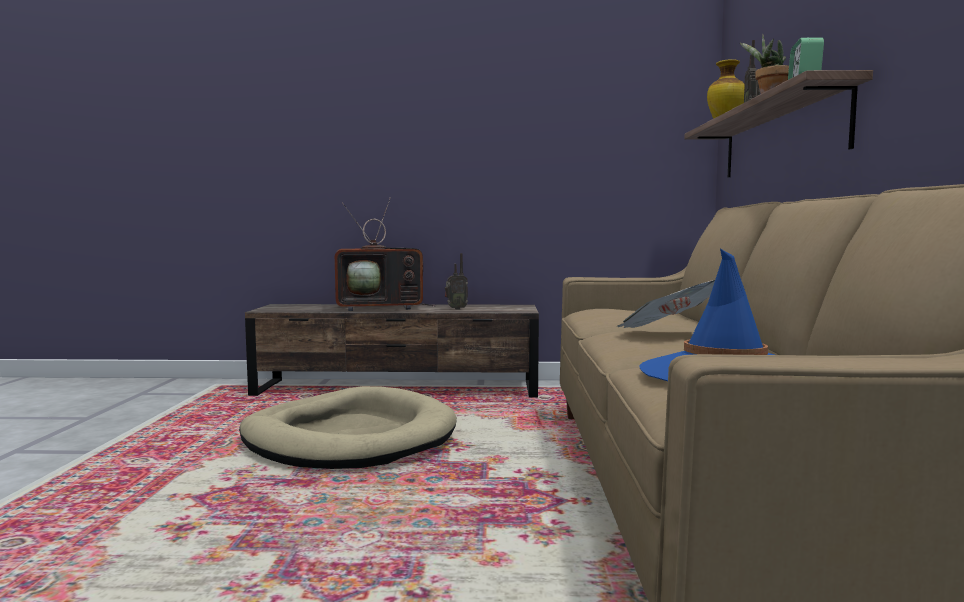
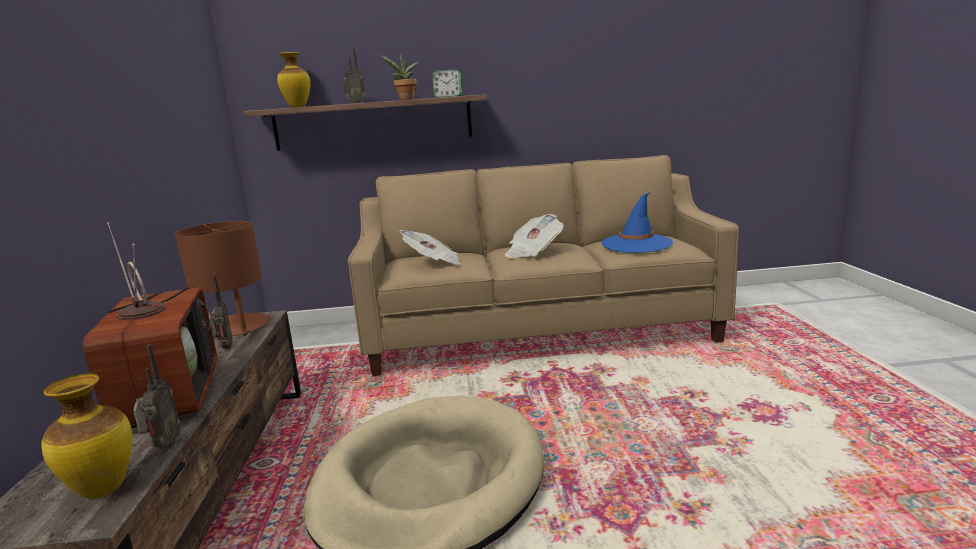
camera: 95 degrees left, 10 degrees up
none -> vase [41,373,132,499]
none -> radio [133,344,180,448]
none -> brown table lamp [175,221,270,338]
none -> newspaper [400,230,460,265]

